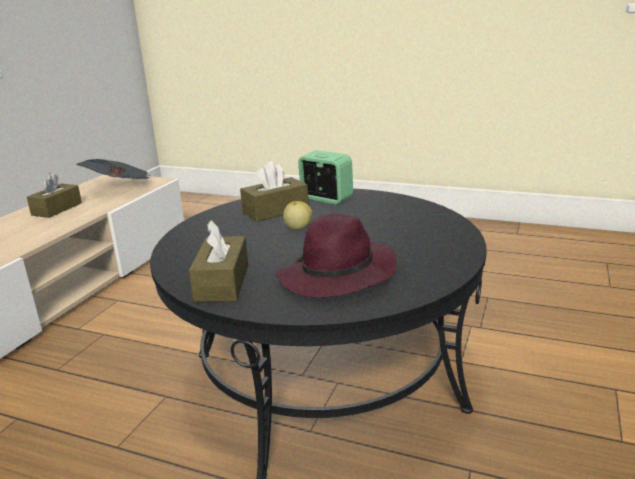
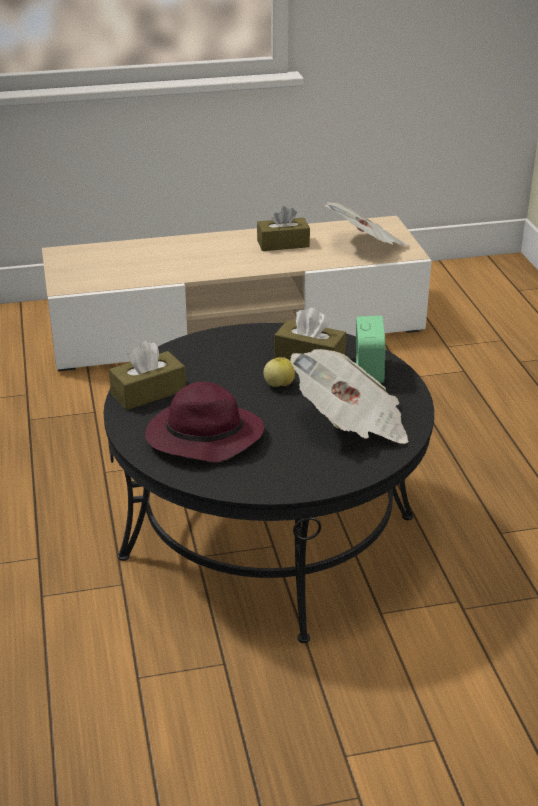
camera: 55 degrees right, 10 degrees up
none -> newspaper [290,349,409,444]

